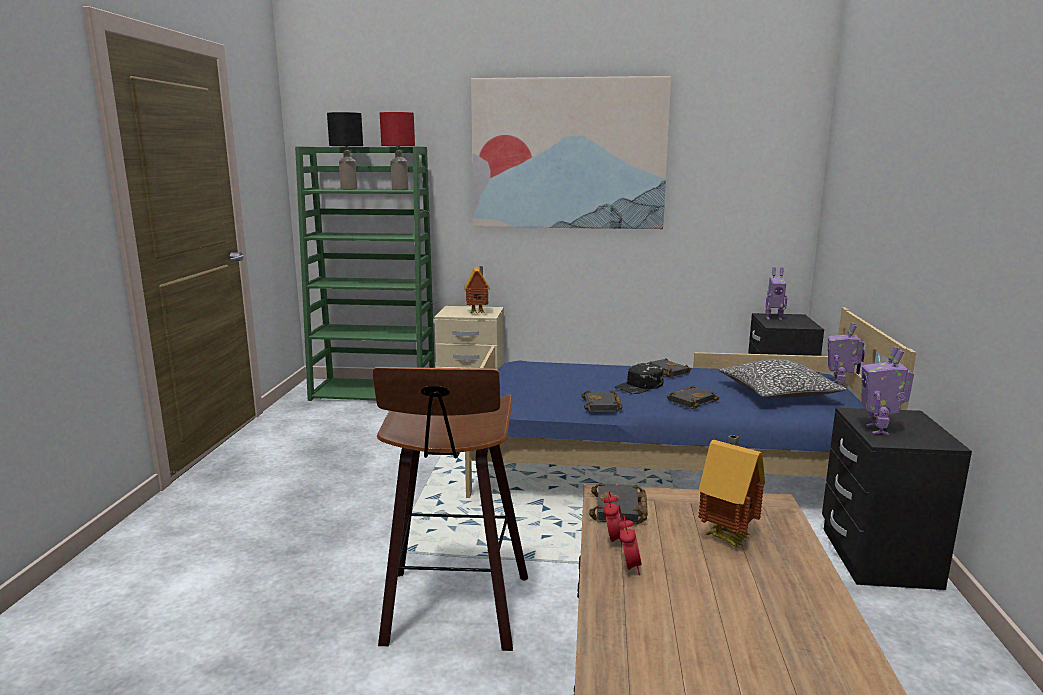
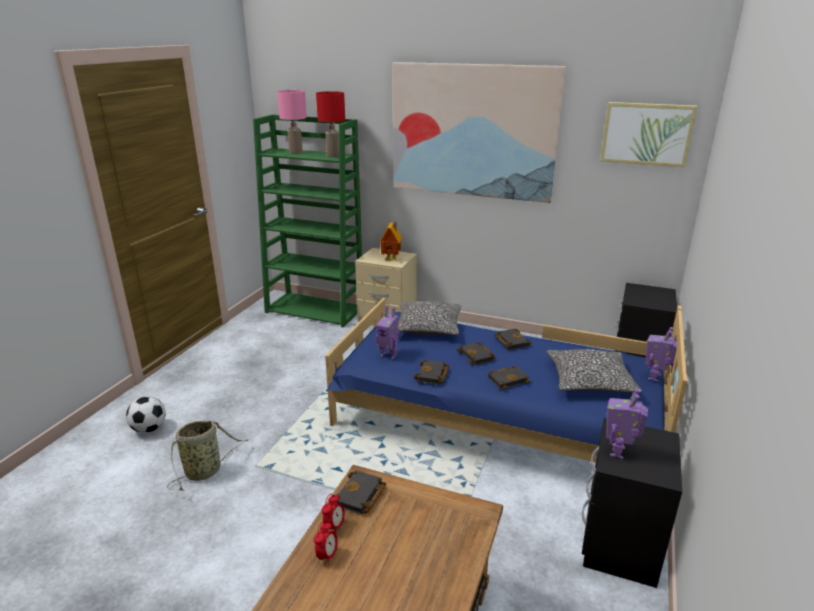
camera: 15 degrees right, 10 degrees up
black table lamp [327,112,363,190] -> pink table lamp [277,90,307,154]
stool [372,367,528,651] -> none
black cap [614,363,664,394] -> black book [457,342,495,365]
toy house [698,435,765,547] -> none
toy robot [765,267,787,320] -> toy robot moved to [376,306,399,360]
none -> football [126,396,166,433]
none -> basket [167,421,248,491]
none -> pillow [399,301,461,335]
none -> picture [600,102,697,167]

